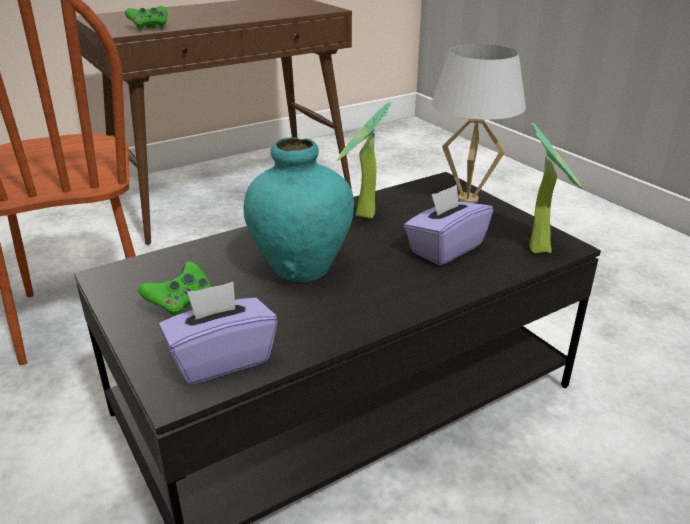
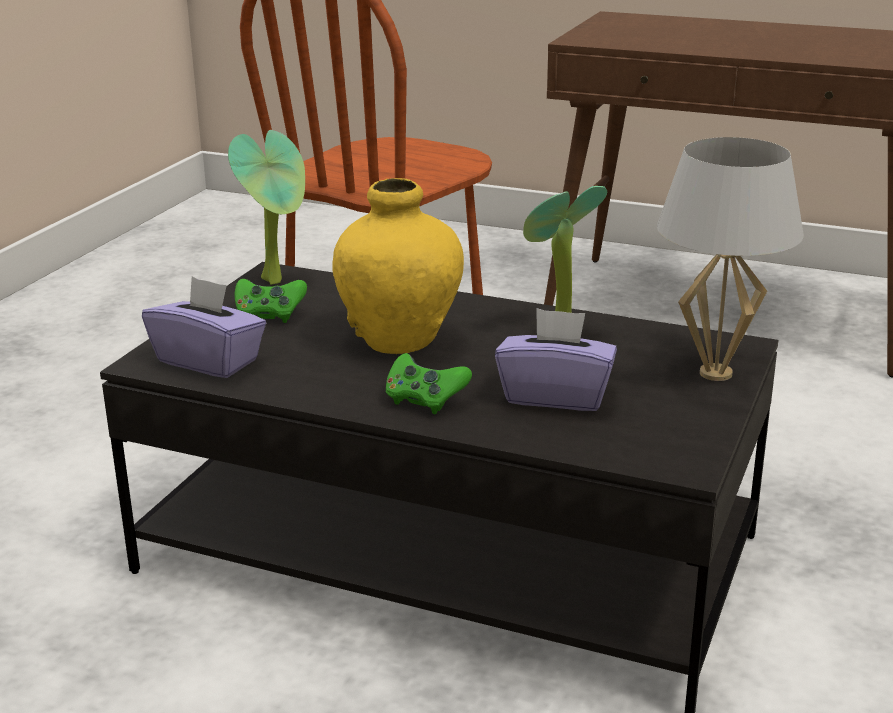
camera: 55 degrees right, 5 degrees down
green game controller [125,6,168,30] -> green game controller moved to [386,353,472,414]
turquoise vase [244,137,354,283] -> yellow vase [332,178,464,354]
potted plant [529,123,582,253] -> potted plant moved to [228,130,305,285]

